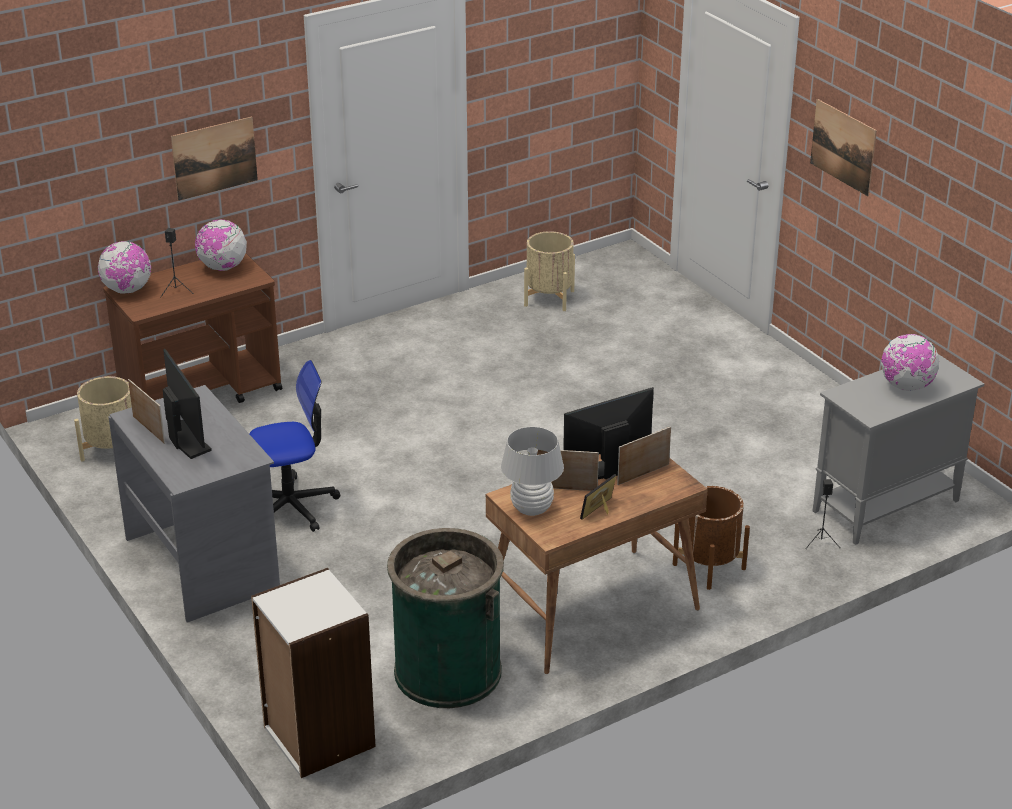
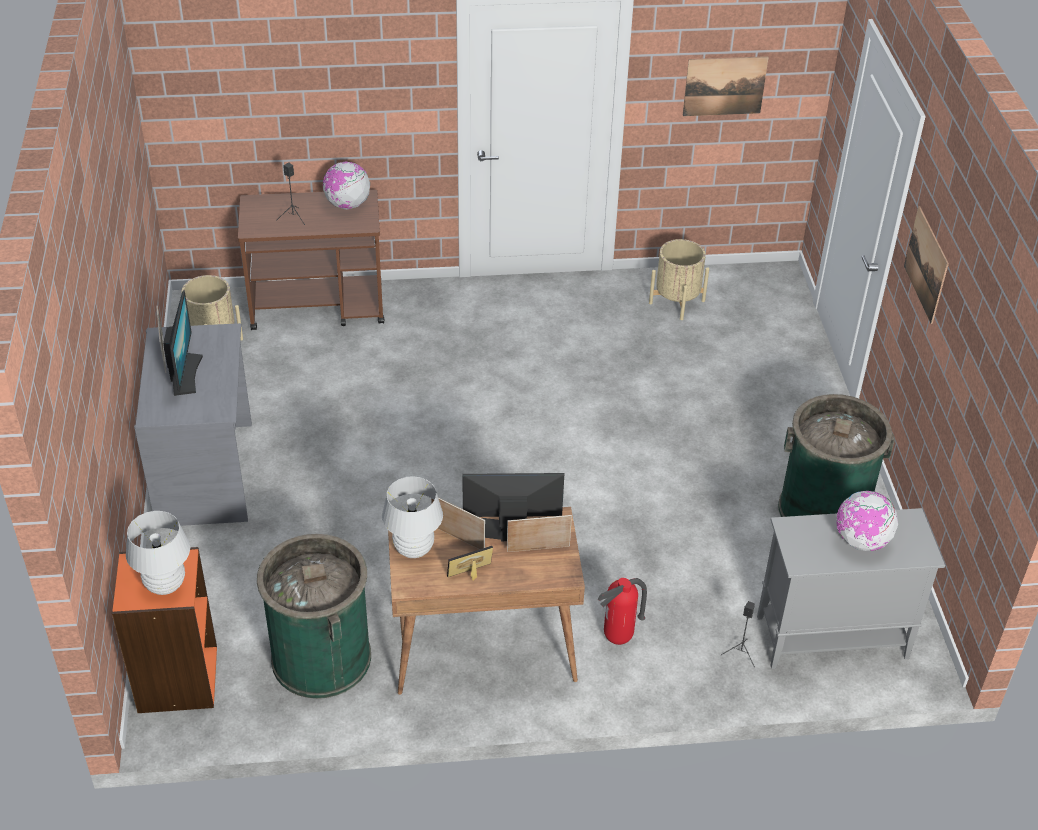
camera: 25 degrees right, 10 degrees up
globe [98,241,151,294] -> none
picture [171,117,258,201] -> picture moved to [683,56,769,116]
office chair [249,360,340,532] -> none
white bookcase [251,568,376,778] -> orange bookcase [112,547,217,713]
brown planter [673,486,750,590] -> fire extinguisher [598,578,647,645]
none -> white table lamp [126,511,190,595]
none -> green trash can [778,394,895,517]

